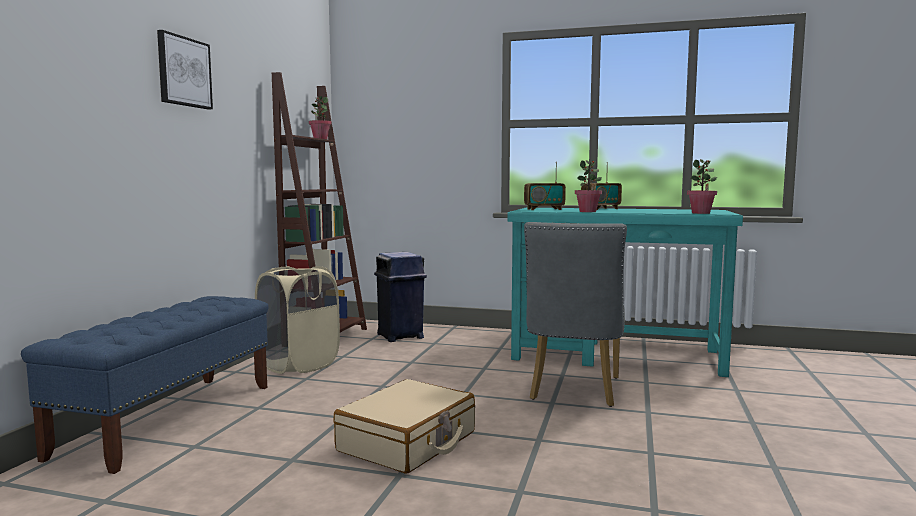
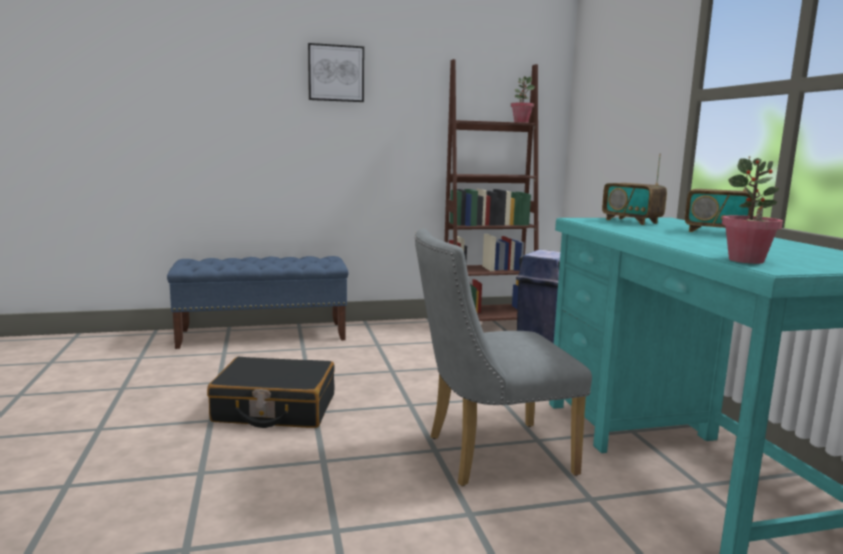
camera: 60 degrees right, 5 degrees up
beige laundry basket [255,266,340,374] -> none
beige suitcase [333,379,475,474] -> black suitcase [207,356,335,428]
potted plant [575,160,602,212] -> none

